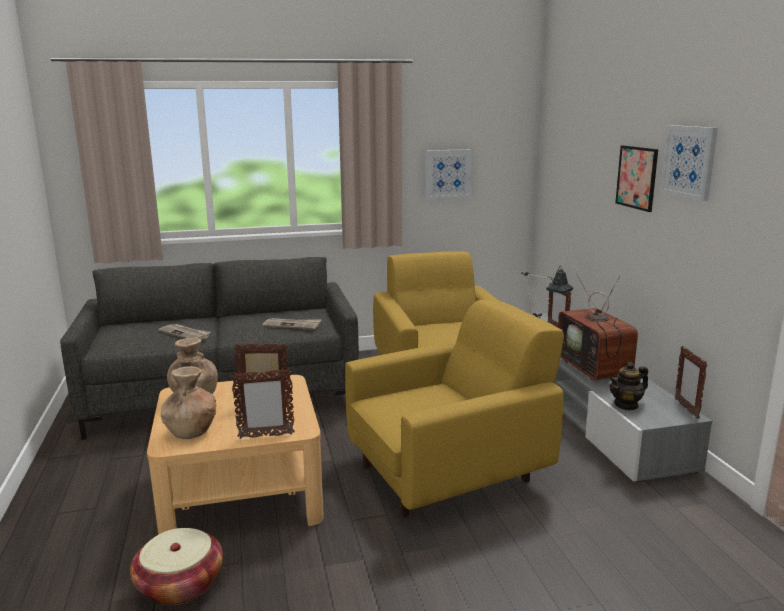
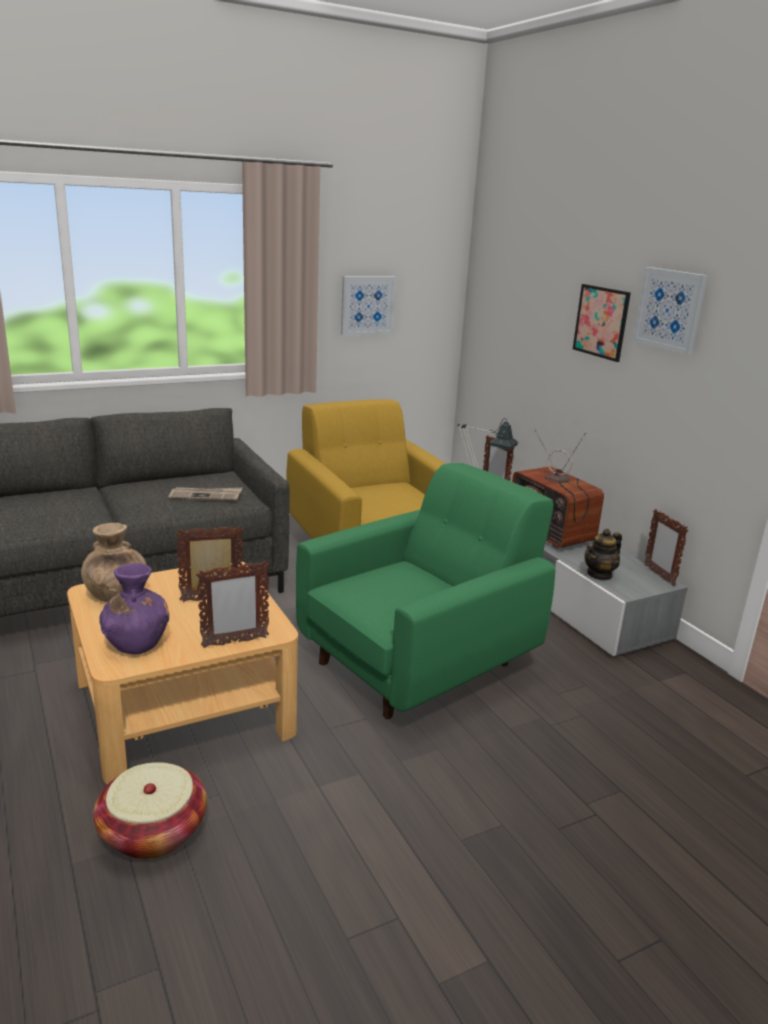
camera: 15 degrees left, 5 degrees up
newspaper [159,324,211,340] -> none
brown vase [161,366,216,439] -> purple vase [99,563,169,655]
yellow armchair [345,300,564,517] -> green armchair [296,463,555,719]

